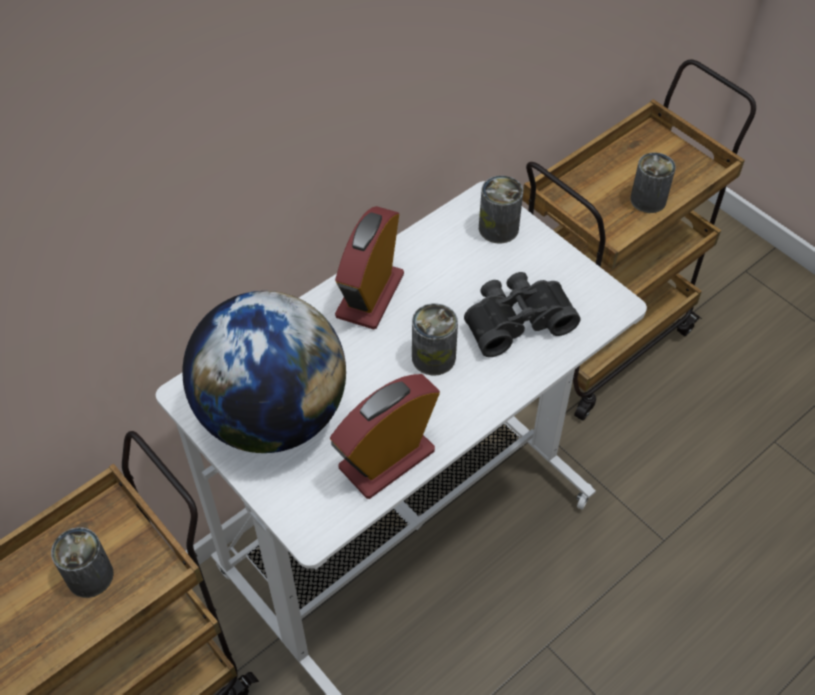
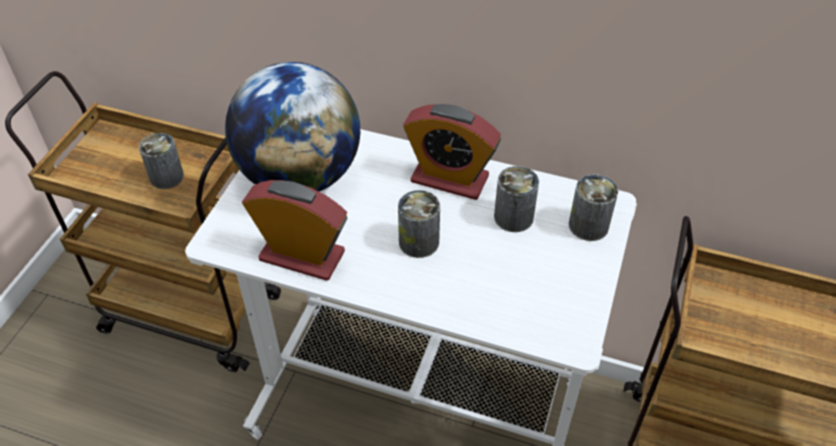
camera: 60 degrees right, 5 degrees down
alarm clock [335,206,404,330] -> alarm clock turned 150 degrees counterclockwise [403,104,501,200]
black binoculars [464,272,580,357] -> none
can [630,152,676,213] -> can moved to [494,166,539,232]

